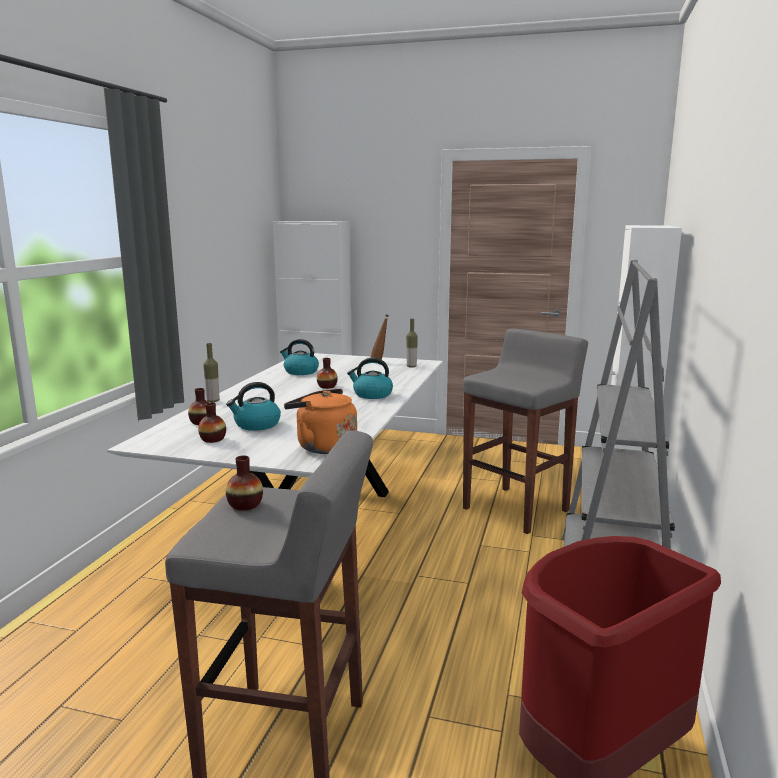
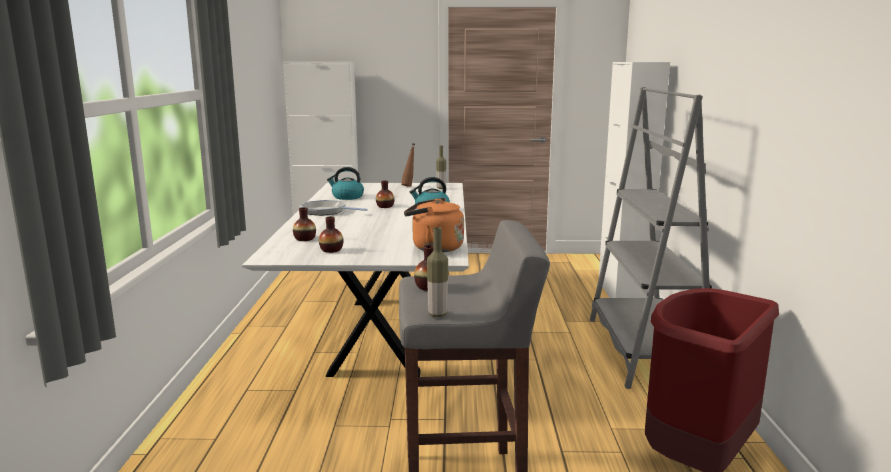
camera: 15 degrees left, 0 degrees up
bottle [203,343,220,402] -> bottle moved to [427,227,448,317]
kettle [226,382,281,431] -> none
grey stool [463,328,588,534] -> none
none -> frying pan [300,200,368,216]

